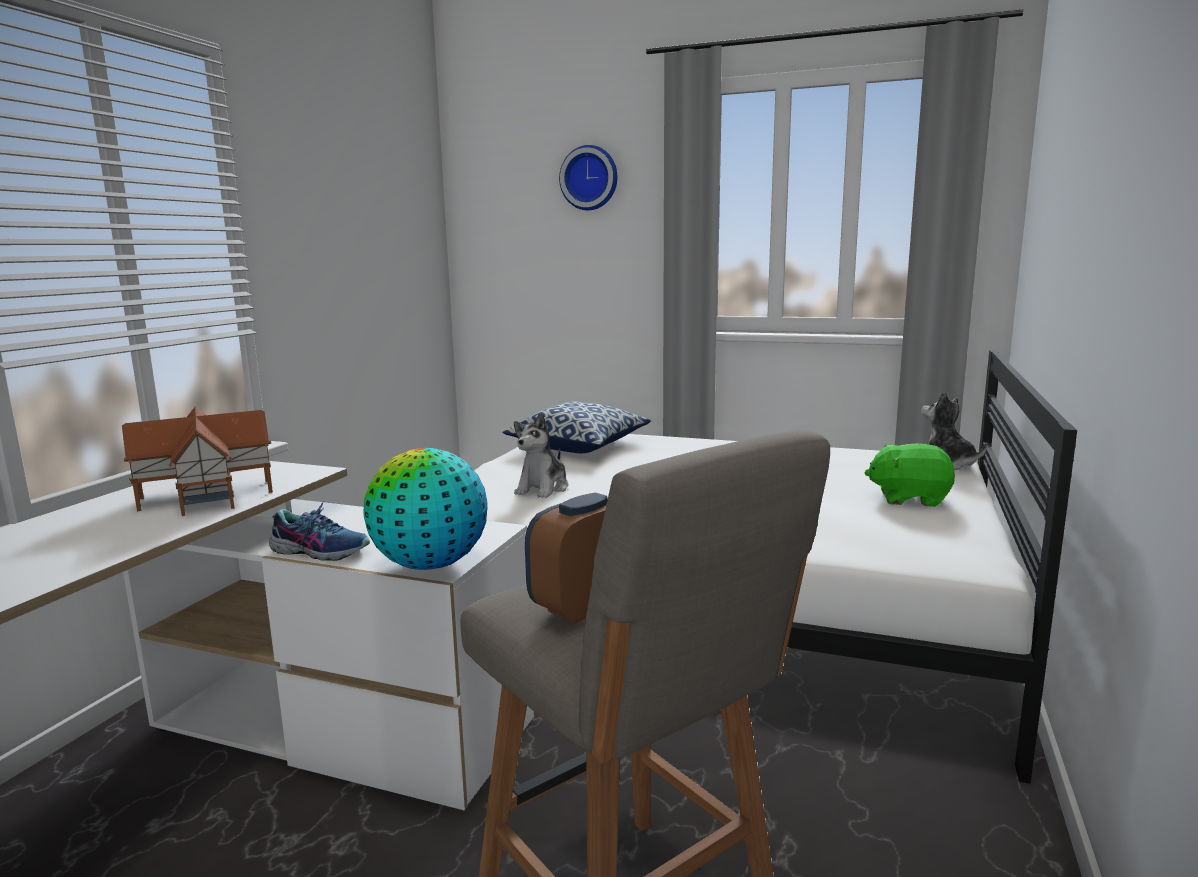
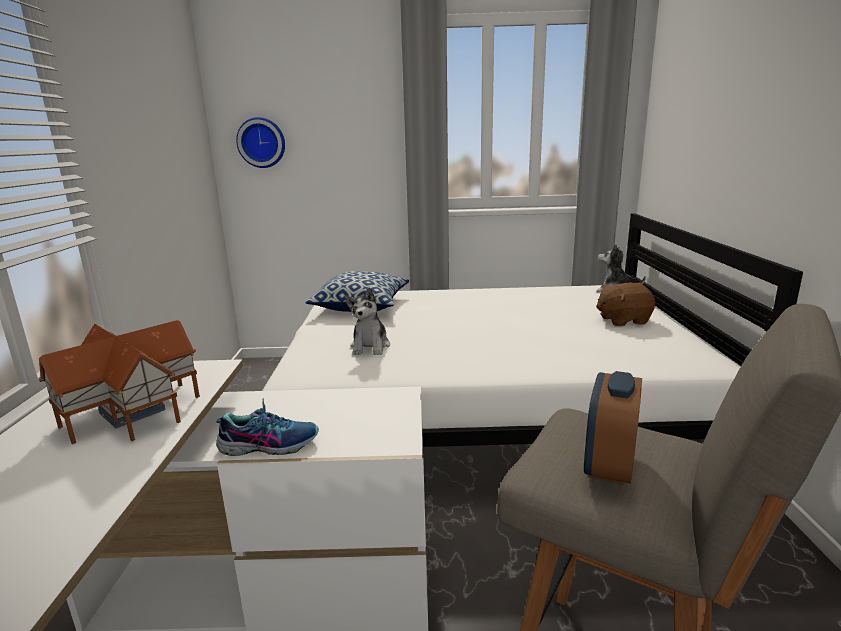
camera: 20 degrees left, 5 degrees up
globe [363,448,488,570] -> none
wall clock [559,145,618,210] -> wall clock moved to [236,117,285,168]
green plush toy [865,443,955,507] -> brown plush toy [596,283,655,326]

